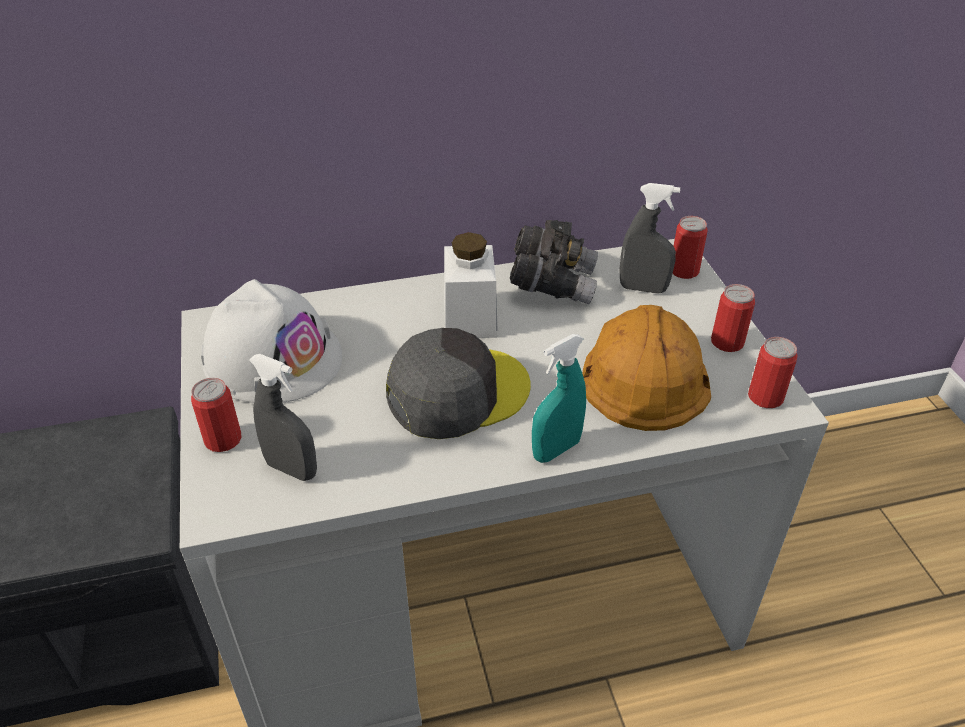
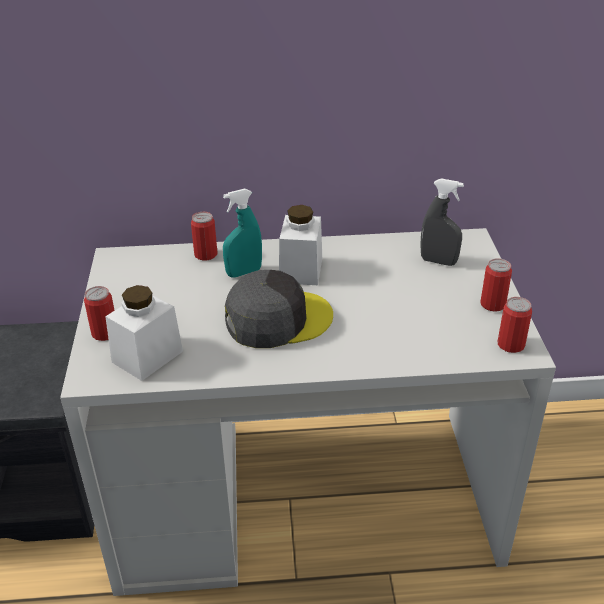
camera: 10 degrees right, 5 degrees down
white hard hat [201,279,342,403] -> none
grey spray bottle [249,354,317,481] -> white jar [105,285,183,381]
grey binoculars [510,220,598,304] -> none
turquoise spray bottle [532,334,586,463] -> turquoise spray bottle moved to [223,188,262,277]
orange hard hat [582,305,711,431] -> none
can [673,216,708,279] -> can moved to [191,212,217,260]

